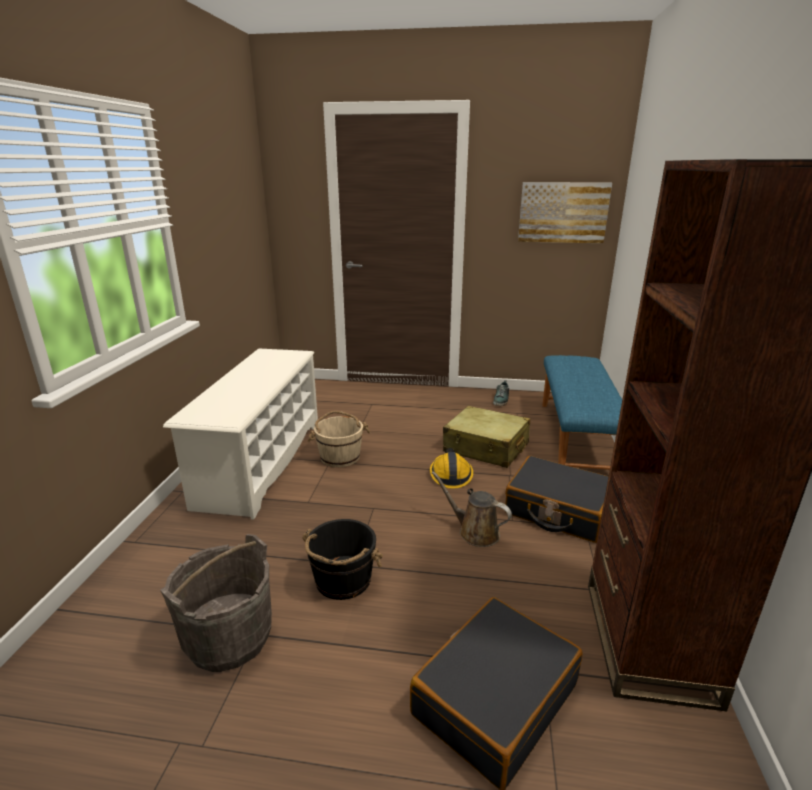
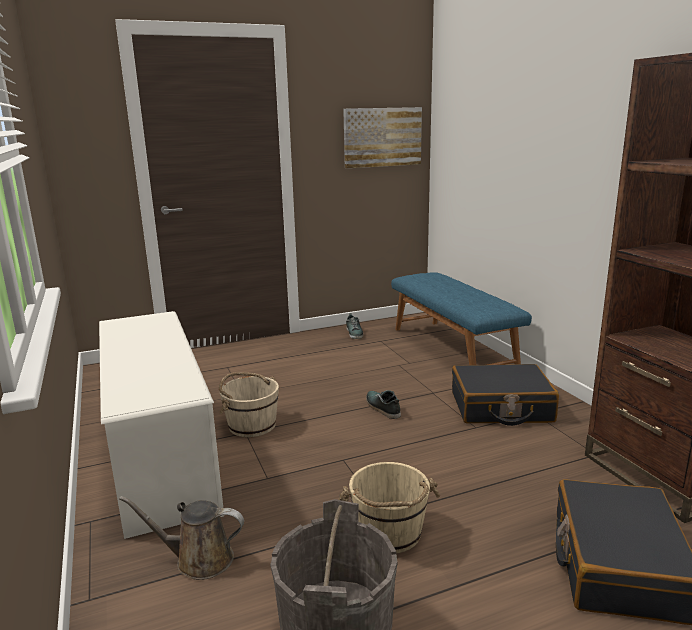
camera: 30 degrees left, 5 degrees down
black bucket [302,519,383,600] -> beige bucket [338,462,440,553]
hard hat [430,448,473,489] -> shoe [366,390,401,419]
brown watering can [432,471,512,547] -> brown watering can moved to [119,496,244,580]
beige suitcase [443,406,530,468] -> none

